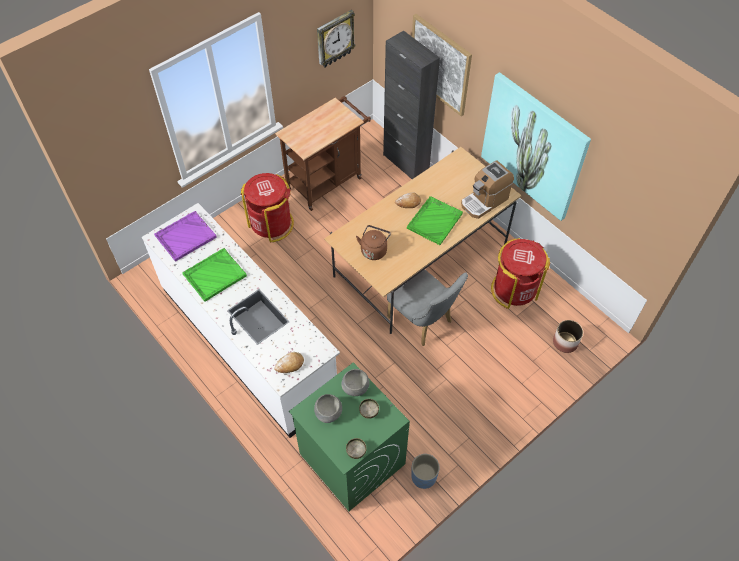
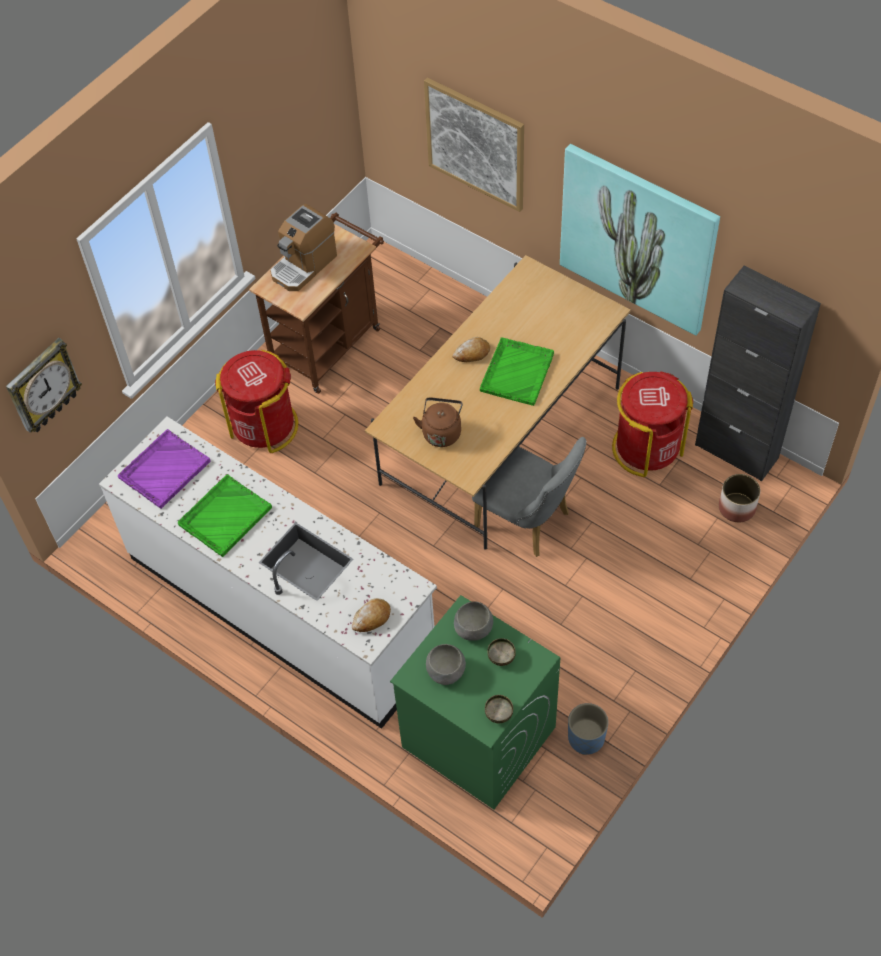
camera: 10 degrees left, 0 degrees up
wall clock [317,10,356,67] -> wall clock moved to [6,338,82,433]
black cabinet [383,31,440,179] -> black cabinet moved to [695,266,821,482]
coffee machine [461,161,514,219] -> coffee machine moved to [270,204,337,291]

